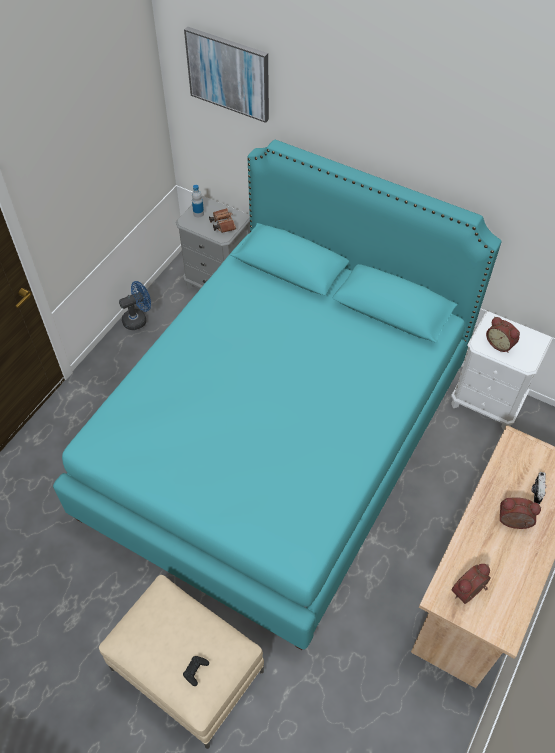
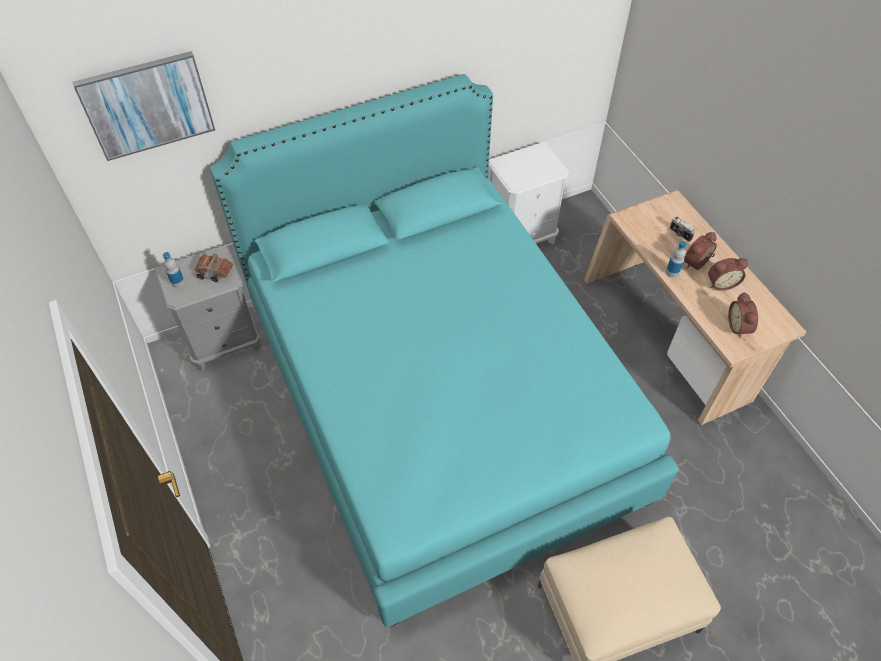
camera: 55 degrees left, 0 degrees up
blue fan [119,281,151,330] -> none
black game controller [183,656,209,686] -> none
alarm clock [486,317,520,353] -> alarm clock moved to [708,258,748,291]
none -> bottle [666,241,687,278]

